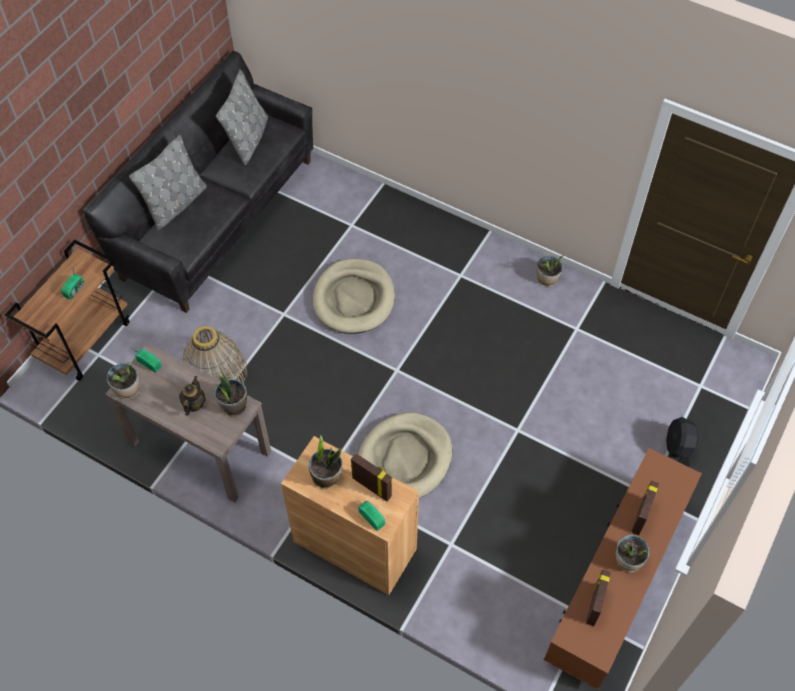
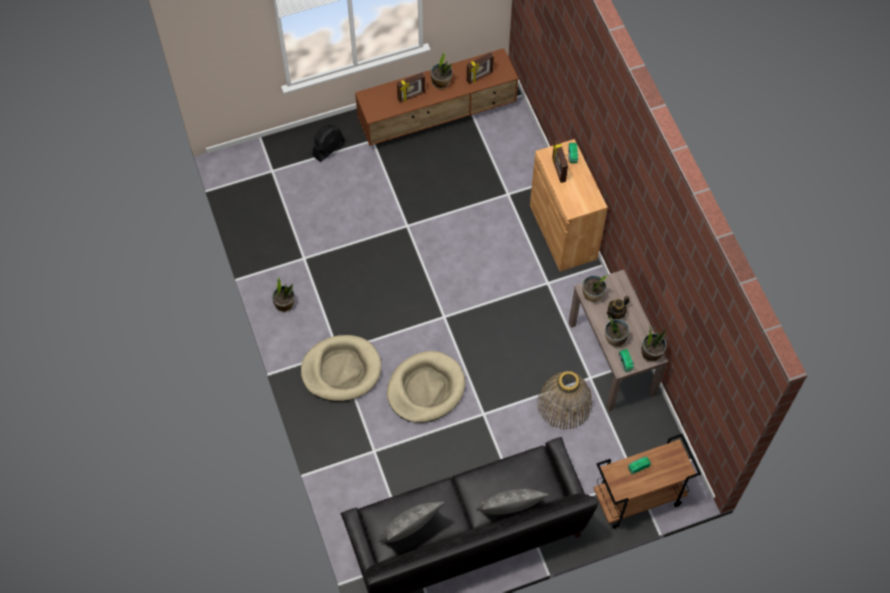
camera: 140 degrees left, 5 degrees up
potted plant [309,435,342,488] -> potted plant moved to [605,315,629,347]
beige dog bed [358,412,452,498] -> beige dog bed moved to [301,335,381,402]

